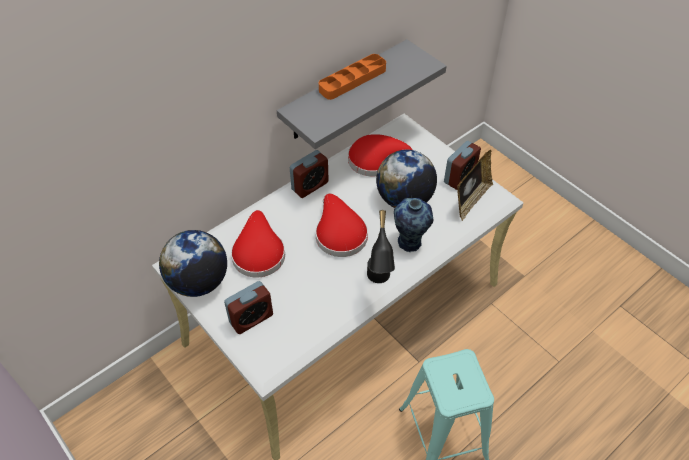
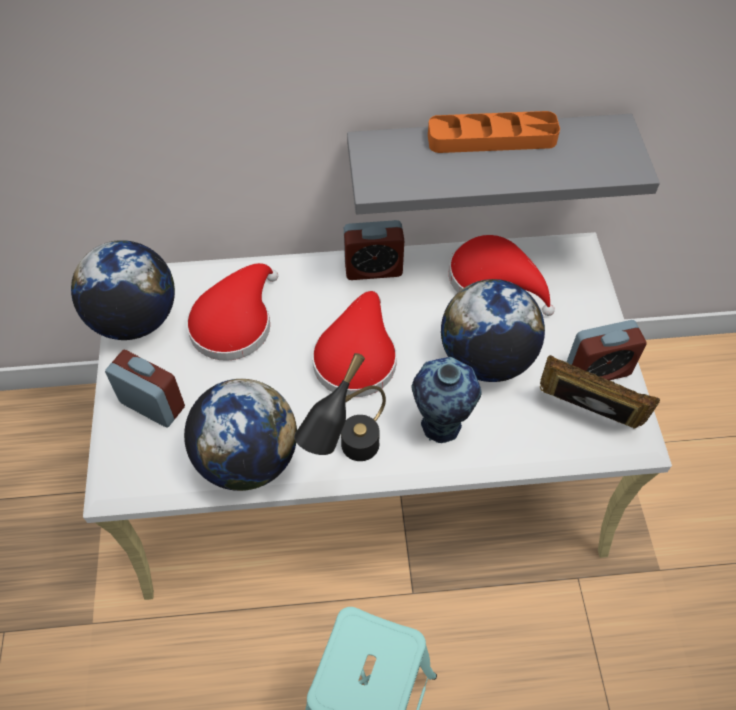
camera: 35 degrees right, 5 degrees up
alarm clock [224,281,273,334] -> alarm clock turned 150 degrees counterclockwise [105,350,185,428]
picture frame [457,150,493,221] -> picture frame turned 135 degrees counterclockwise [540,355,660,428]
none -> globe [184,379,297,491]

